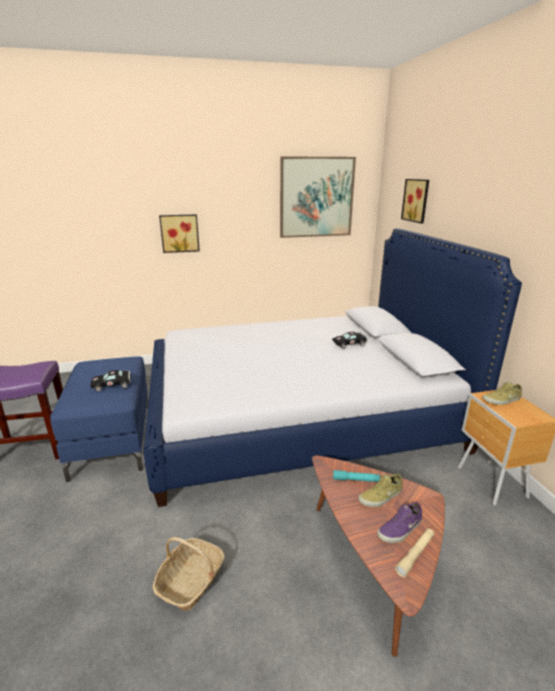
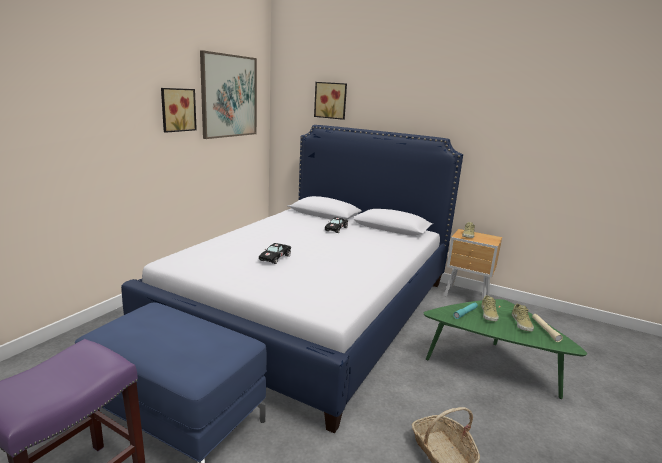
camera: 50 degrees left, 5 degrees down
black toy car [90,370,131,391] -> black toy car moved to [259,243,291,264]
picture [159,214,200,253] -> picture moved to [161,88,197,133]
brown coffee table [312,455,445,657] -> green coffee table [424,299,587,399]
purple shoe [377,502,422,543] -> beige shoe [512,304,534,331]

